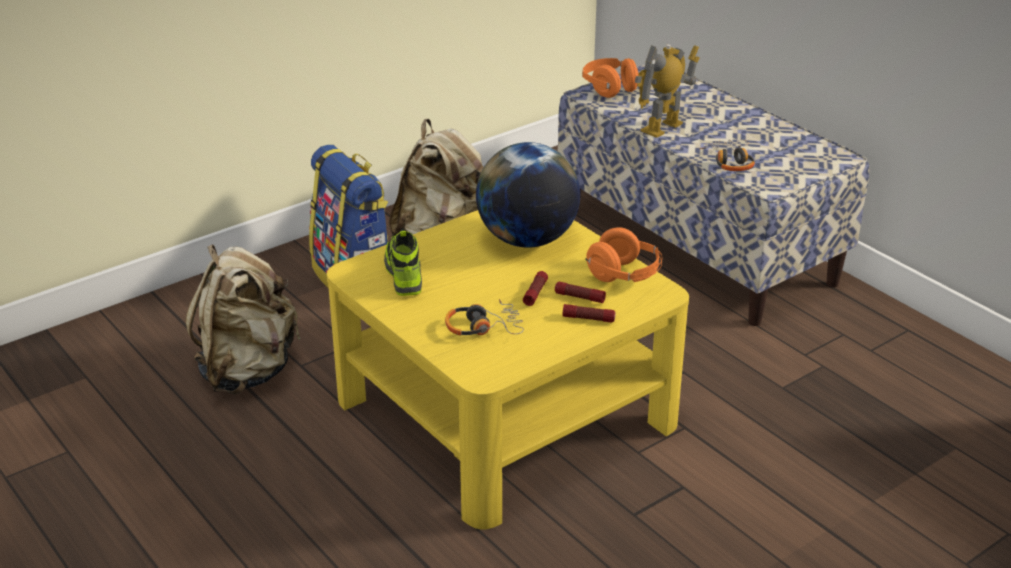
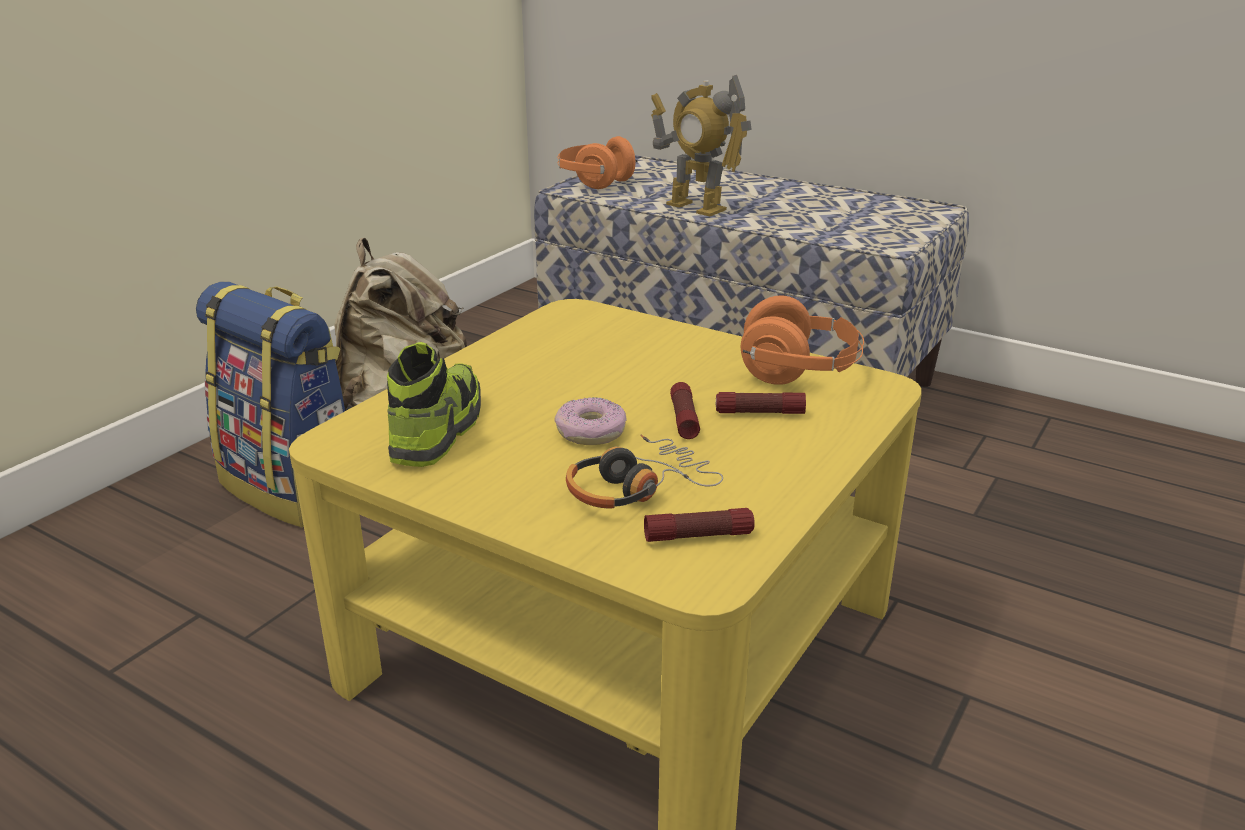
camera: 20 degrees left, 5 degrees down
beige backpack [185,244,301,394] -> none
shoe [384,231,422,296] -> shoe turned 45 degrees clockwise [387,342,481,467]
globe [476,142,580,248] -> none
flashlight [562,304,616,323] -> flashlight moved to [644,508,755,542]
toy robot [635,44,700,138] -> toy robot turned 75 degrees counterclockwise [651,75,752,216]
headphones [699,139,755,171] -> none
none -> donut [554,397,627,445]

